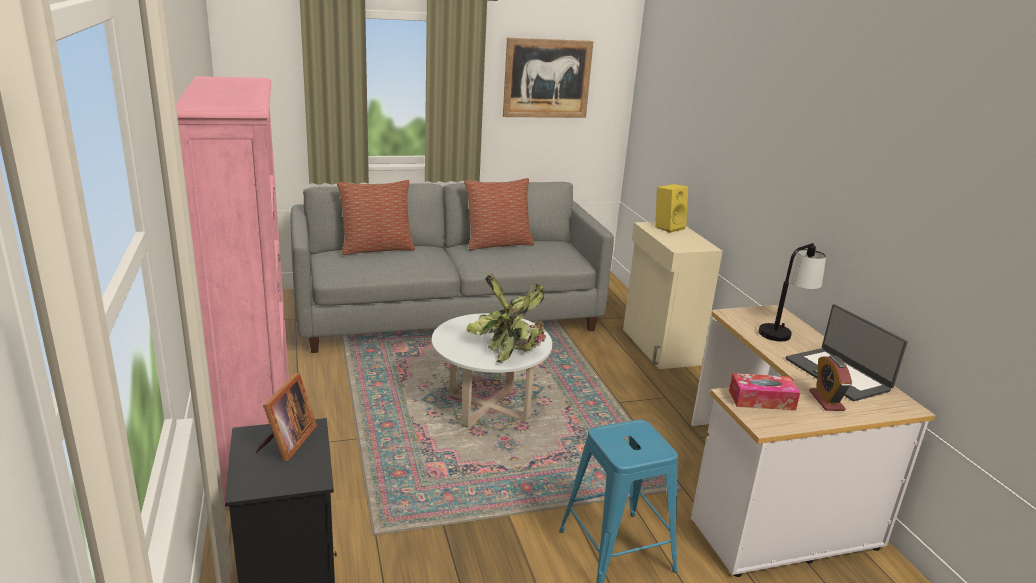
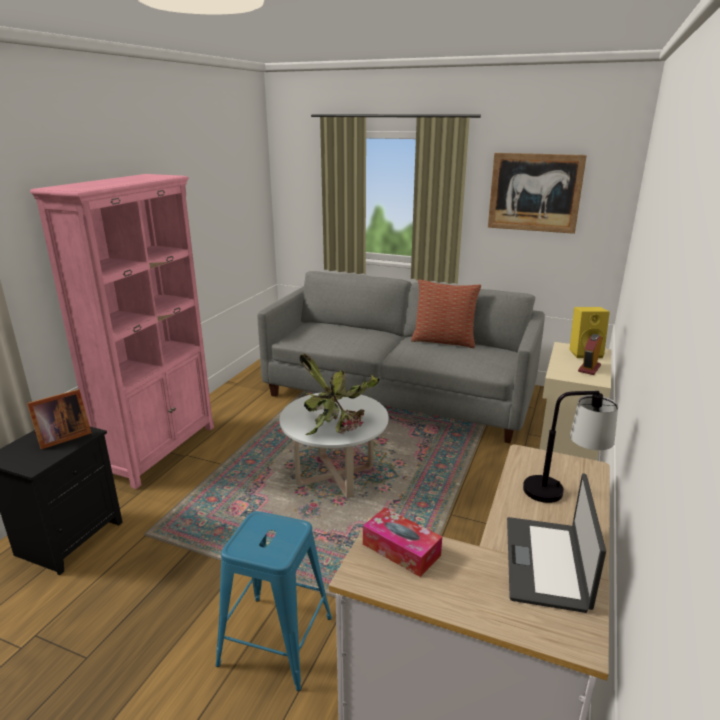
camera: 40 degrees right, 0 degrees up
pillow [337,180,415,255] -> none
alarm clock [809,355,852,411] -> alarm clock moved to [578,334,603,375]

